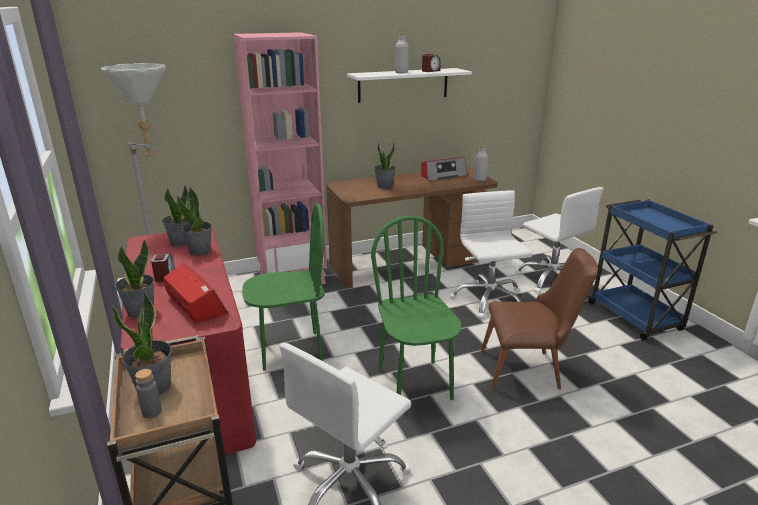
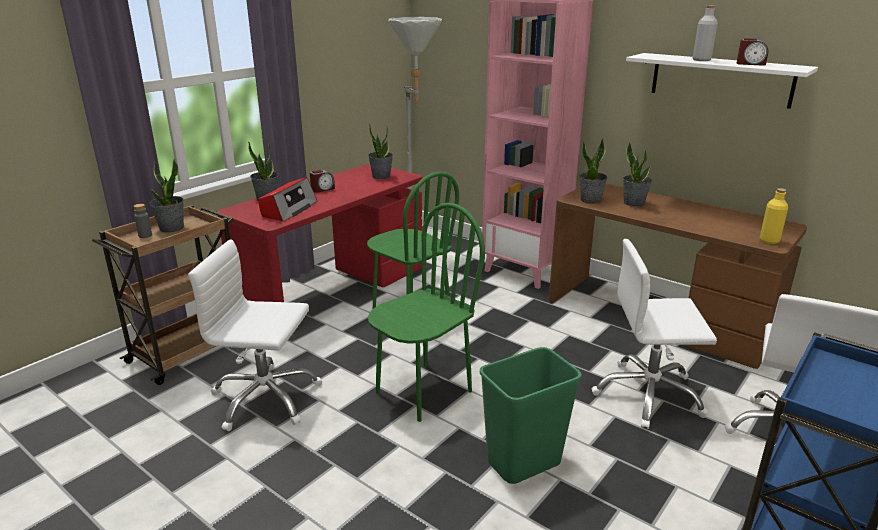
camera: 60 degrees right, 0 degrees up
potted plant [177,187,212,255] -> potted plant moved to [579,138,608,204]
radio [421,157,467,181] -> none
white office chair [450,190,533,319] -> white office chair turned 135 degrees counterclockwise [592,239,717,429]
grey bottle [474,145,488,181] -> yellow bottle [760,188,788,244]
brown chair [481,248,598,390] -> green trash can [480,347,581,484]

